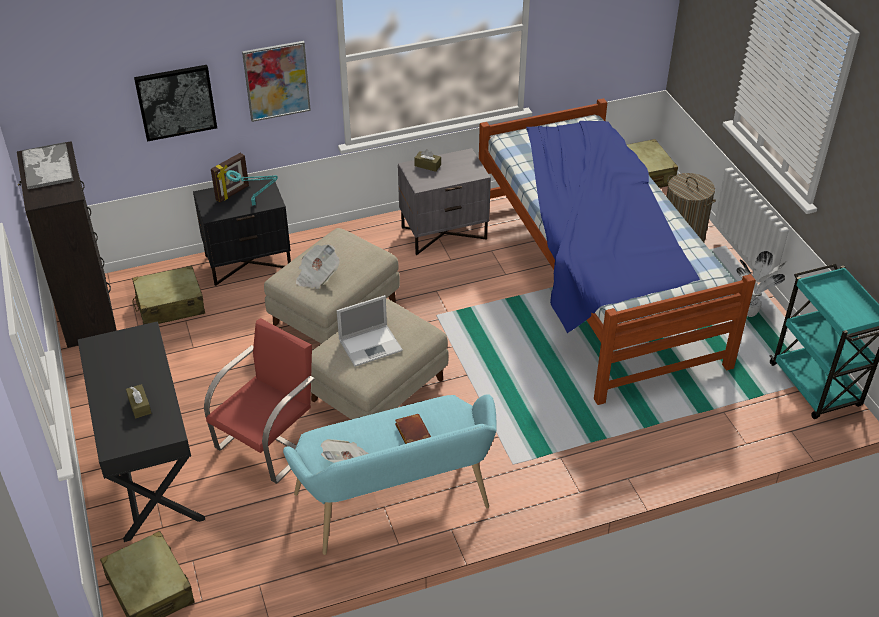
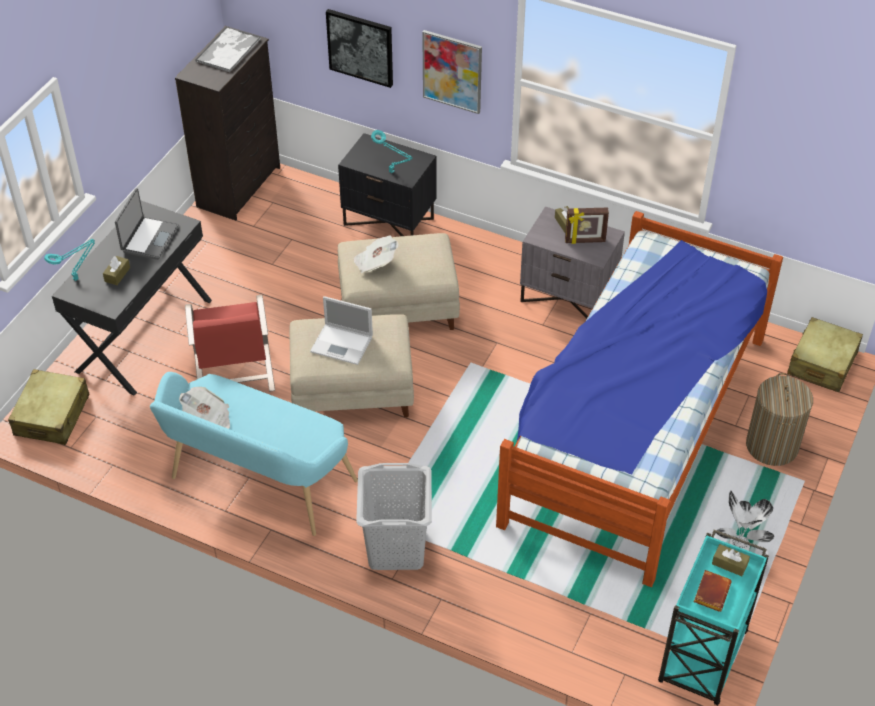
camera: 45 degrees right, 5 degrees up
beige suitcase [132,266,205,325] -> none
red chair [204,318,315,484] -> red chair turned 90 degrees clockwise [185,295,275,391]
picture frame [211,153,249,202] -> picture frame moved to [565,208,609,244]
brown book [395,414,431,444] -> brown book moved to [694,570,732,612]
none -> turquoise table lamp [44,239,95,281]
none -> laptop [115,188,179,260]
none -> grey laundry basket [356,463,432,570]
none -> brown tissue box [712,544,750,576]

